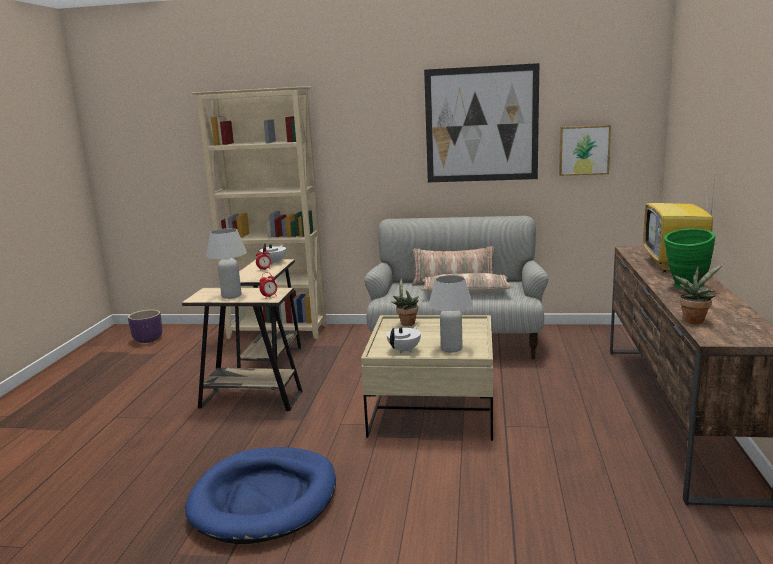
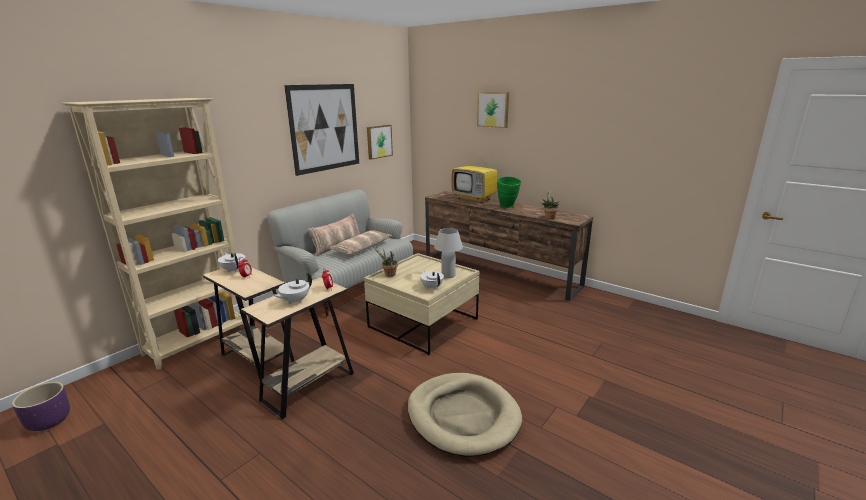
camera: 60 degrees left, 5 degrees up
blue dog bed [185,447,336,544] -> beige dog bed [408,373,522,457]
white table lamp [206,228,247,299] -> white teapot [273,273,312,304]
none -> picture [477,92,509,128]

